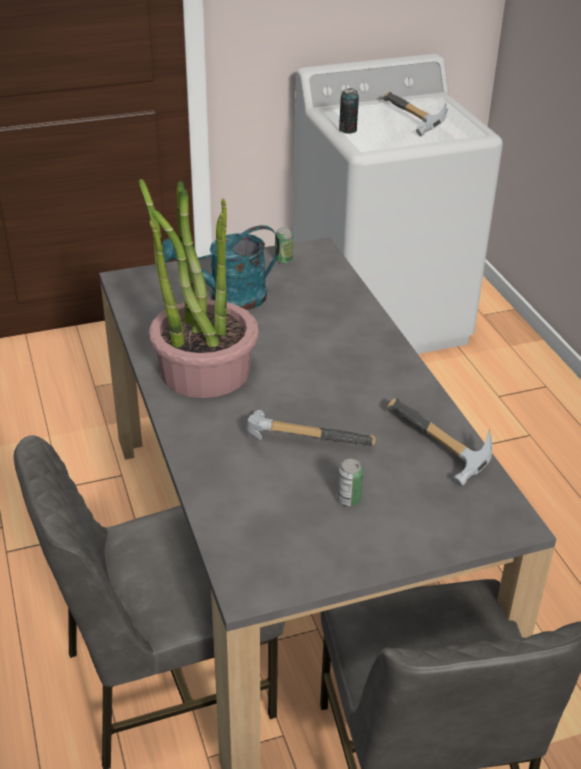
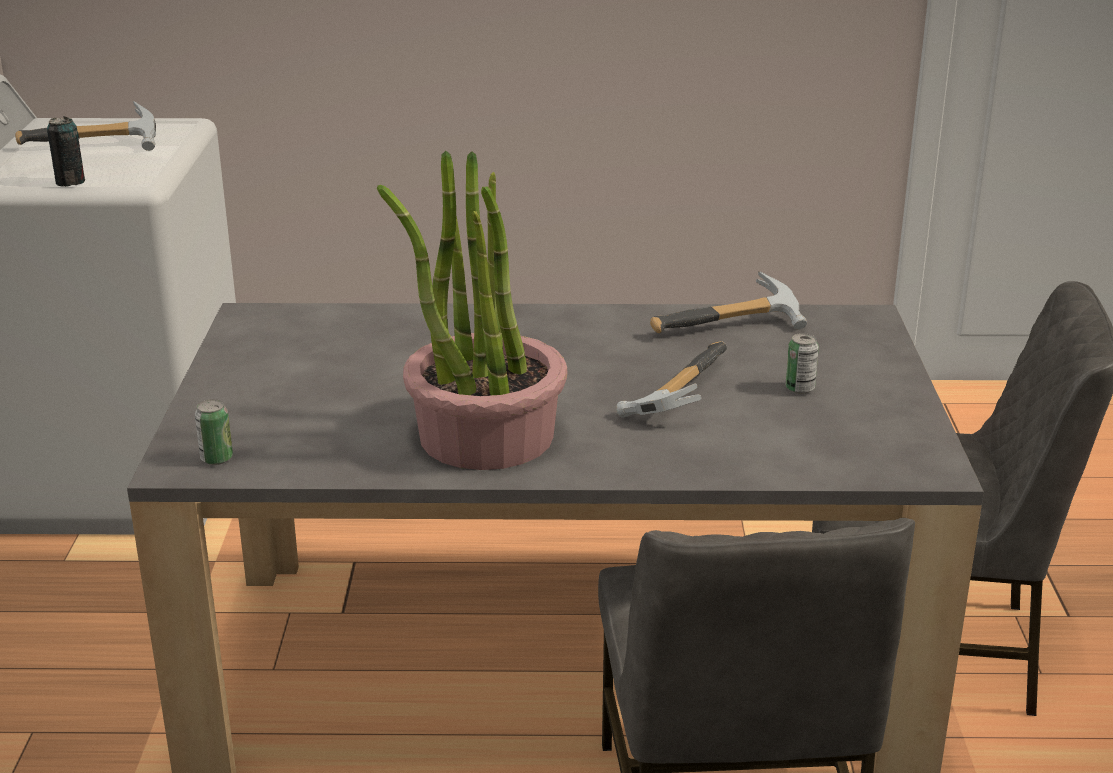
camera: 70 degrees left, 10 degrees down
turquoise watering can [162,225,280,310] -> none
can [275,227,293,264] -> can moved to [195,399,233,465]

